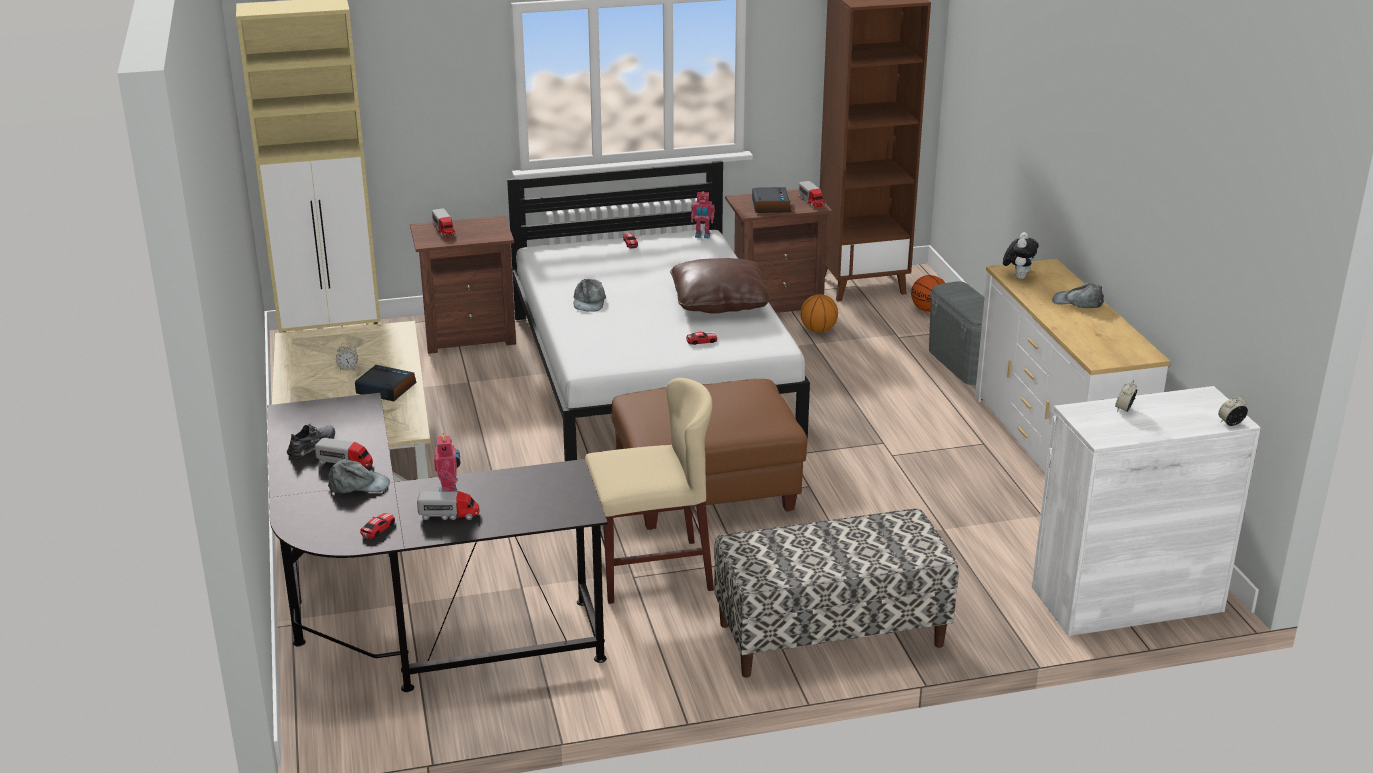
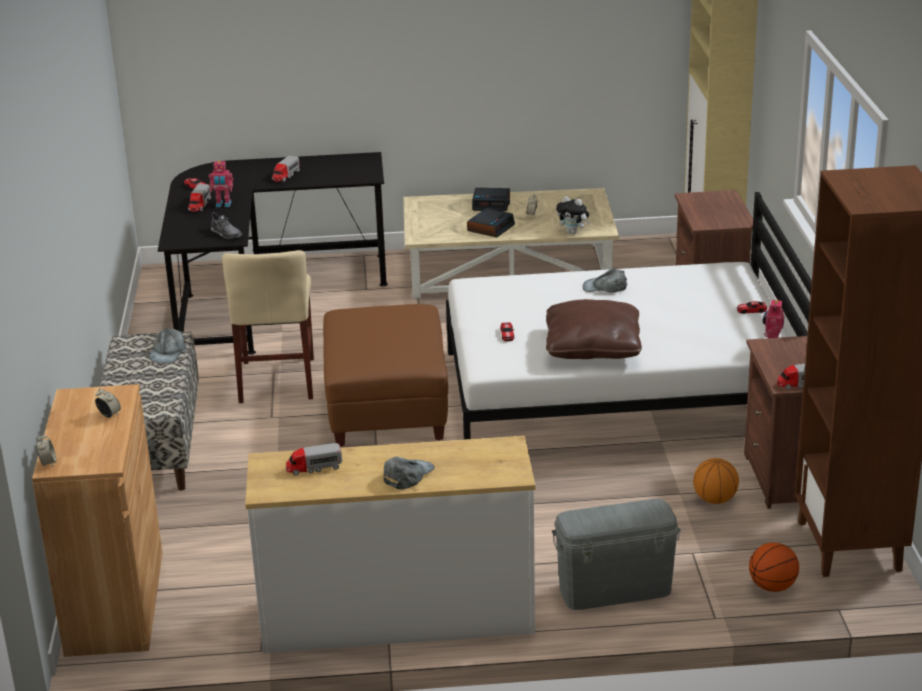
camera: 100 degrees right, 0 degrees up
grey shoe [287,424,335,458] -> grey shoe moved to [210,212,243,239]
grey cap [328,459,390,493] -> grey cap moved to [149,327,186,364]
toy truck [432,208,455,237] -> toy truck moved to [286,443,342,476]
alarm clock [752,187,791,213] -> alarm clock moved to [472,188,510,211]
plush toy [1003,232,1039,279] -> plush toy moved to [556,196,590,234]
white cabinet [1032,386,1261,636] -> brown cabinet [32,384,163,657]

